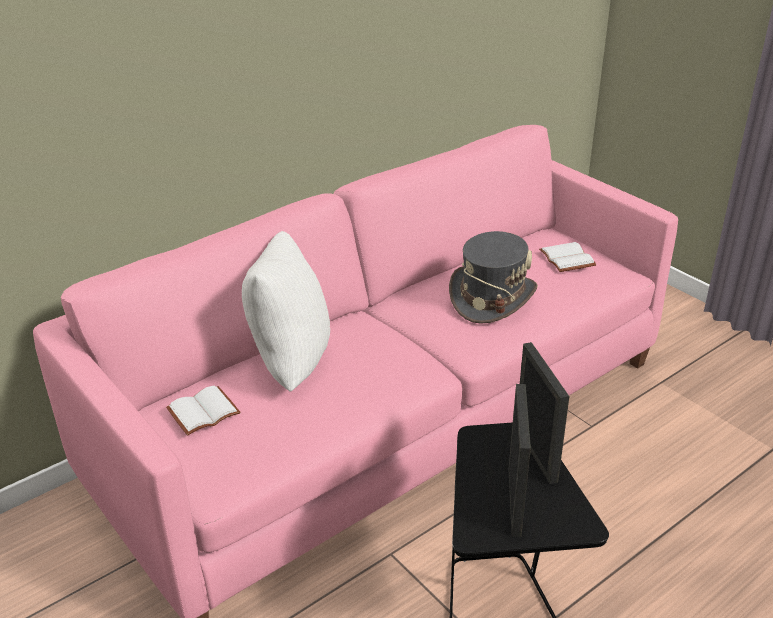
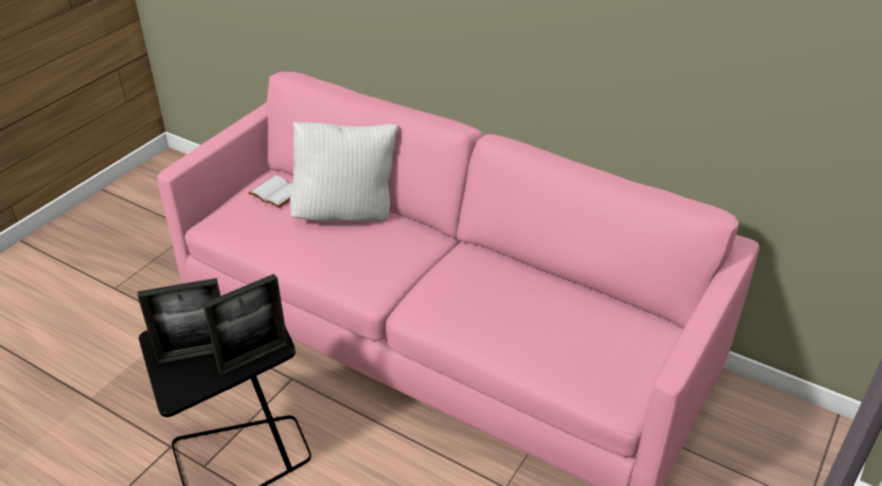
camera: 70 degrees right, 5 degrees up
grey hat [449,231,538,324] -> none
white book [539,242,597,272] -> none

